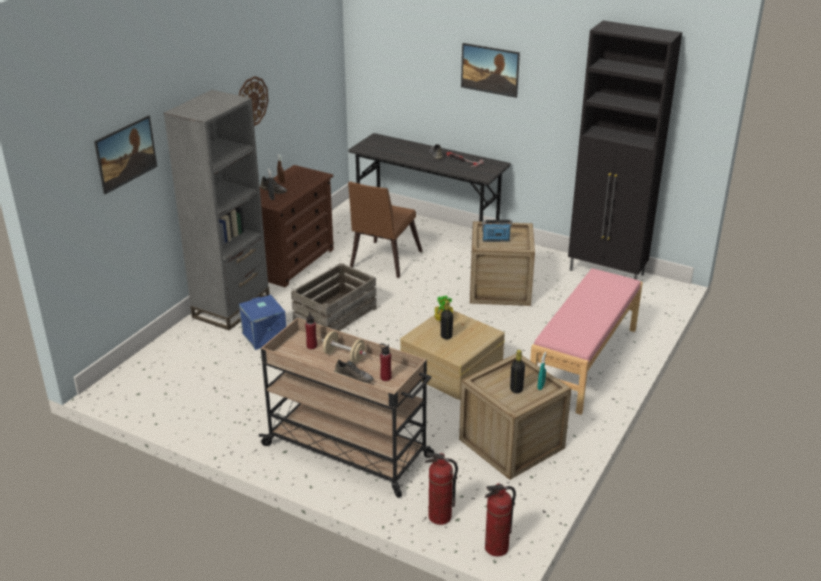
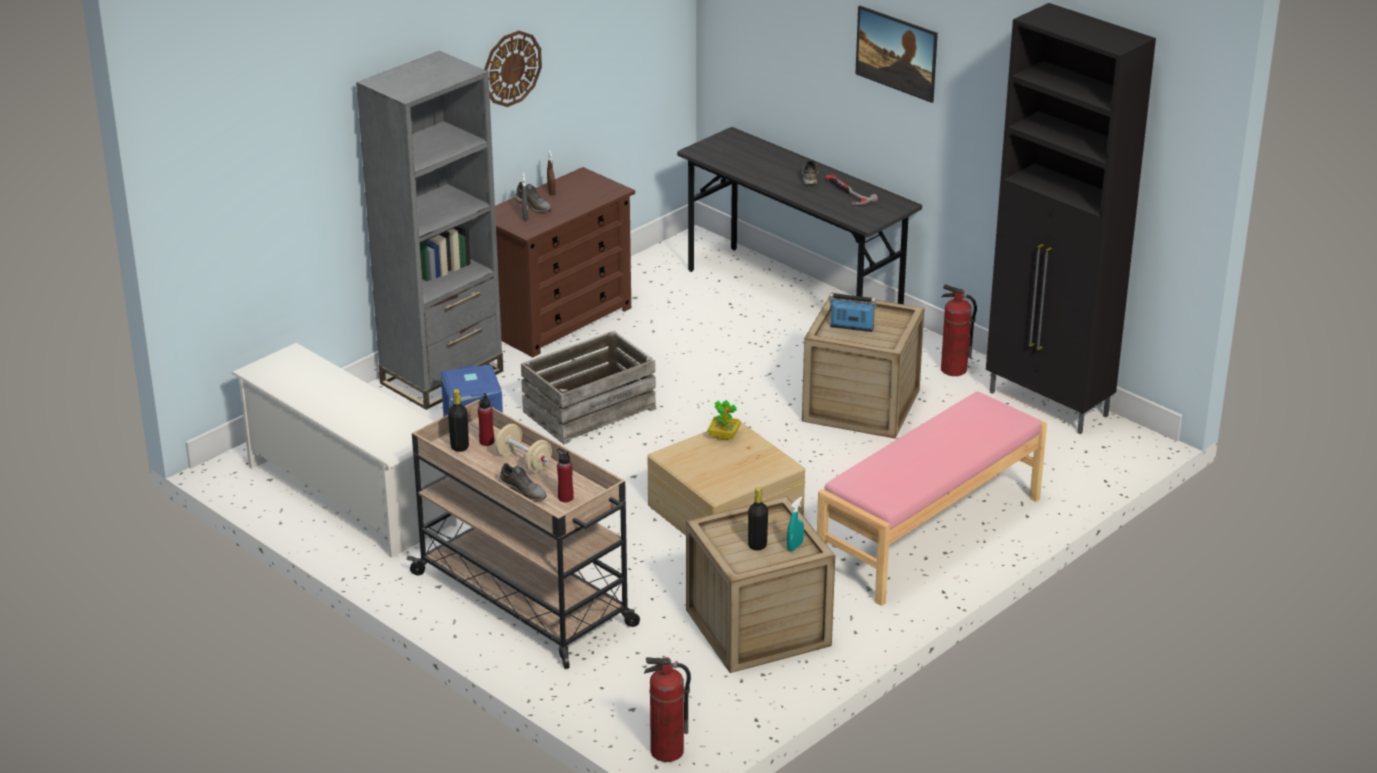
camera: 15 degrees right, 0 degrees up
picture [94,116,157,194] -> none
brown chair [348,182,423,278] -> none
fire extinguisher [425,452,458,525] -> fire extinguisher moved to [941,284,977,376]
black bottle [441,300,453,339] -> black bottle moved to [448,389,469,452]
none -> white shoe rack [231,343,457,558]

